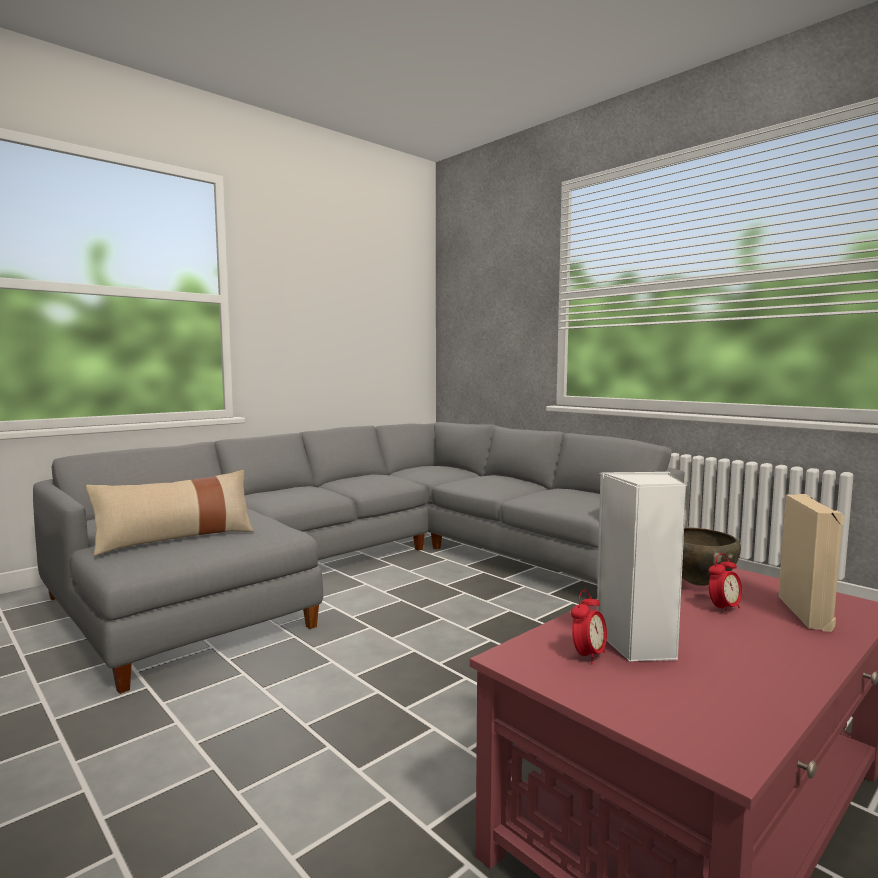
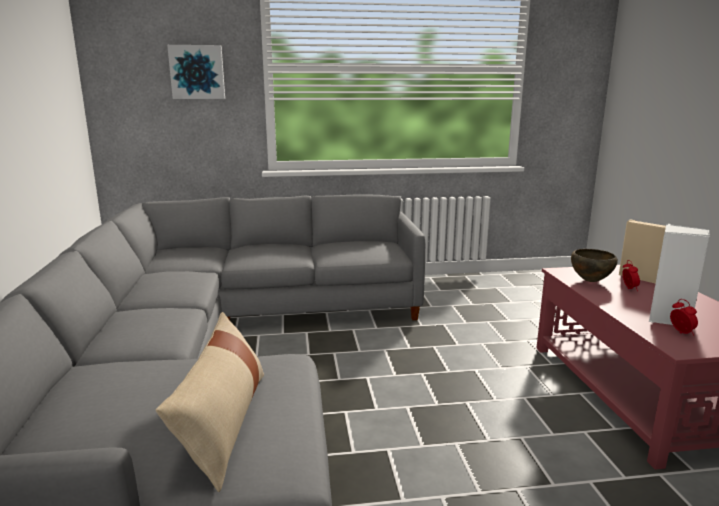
camera: 55 degrees left, 10 degrees up
none -> picture [167,45,225,99]

